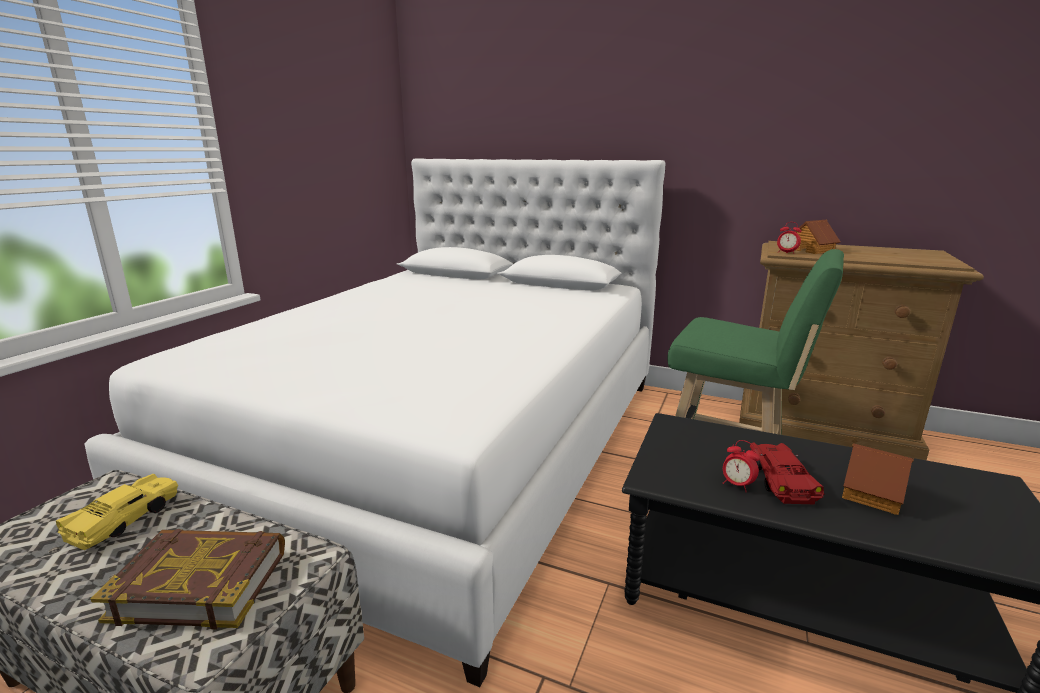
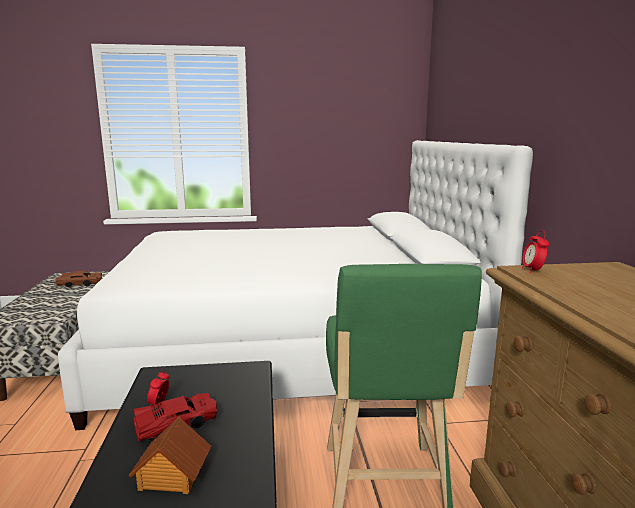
camera: 60 degrees right, 5 degrees down
yellow toy car [56,474,178,550] -> brown toy car [55,271,102,287]
book [91,529,285,630] -> none
toy house [794,220,840,254] -> none

